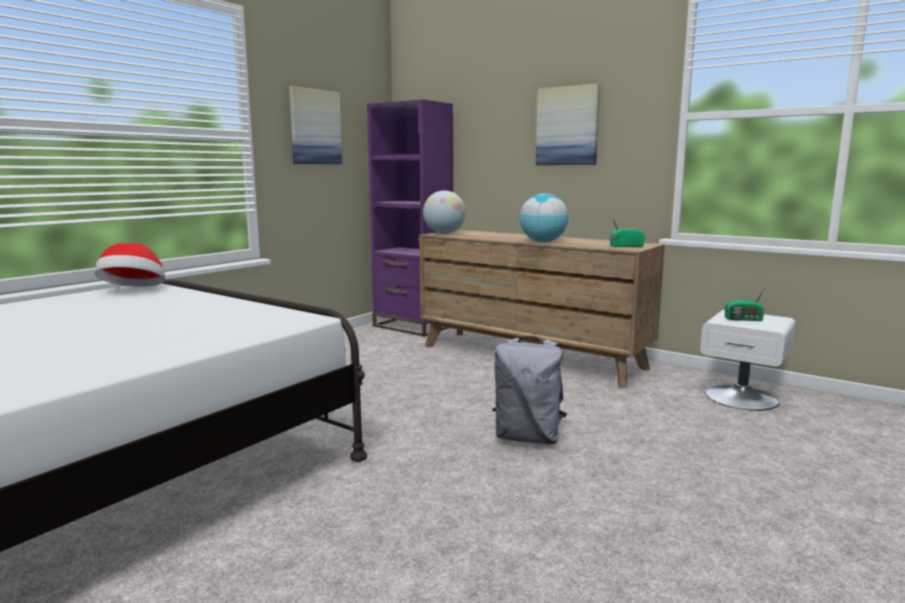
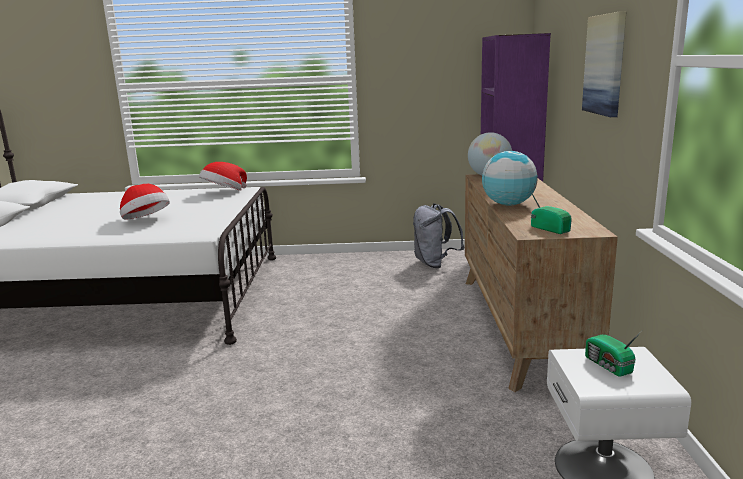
camera: 55 degrees right, 5 degrees up
picture [289,86,342,164] -> none
grey backpack [492,336,567,444] -> grey backpack moved to [413,203,464,268]
none -> hat [120,184,170,220]

